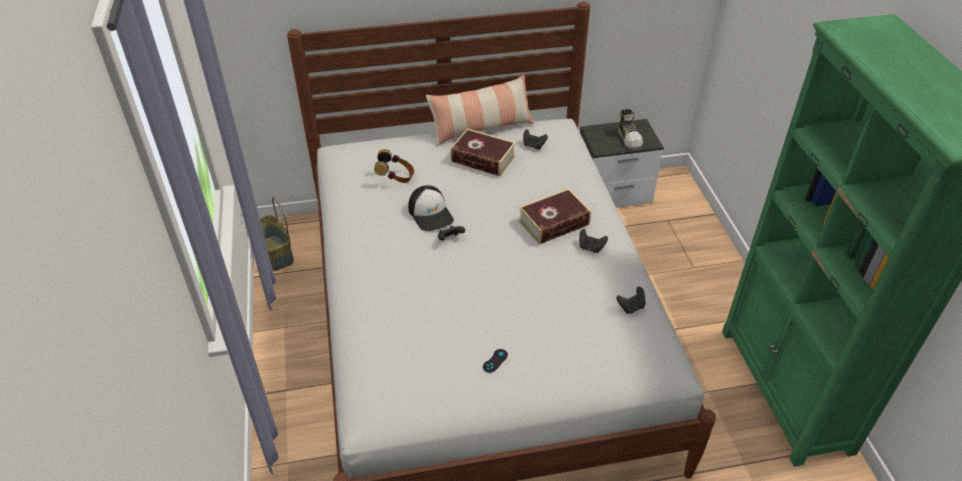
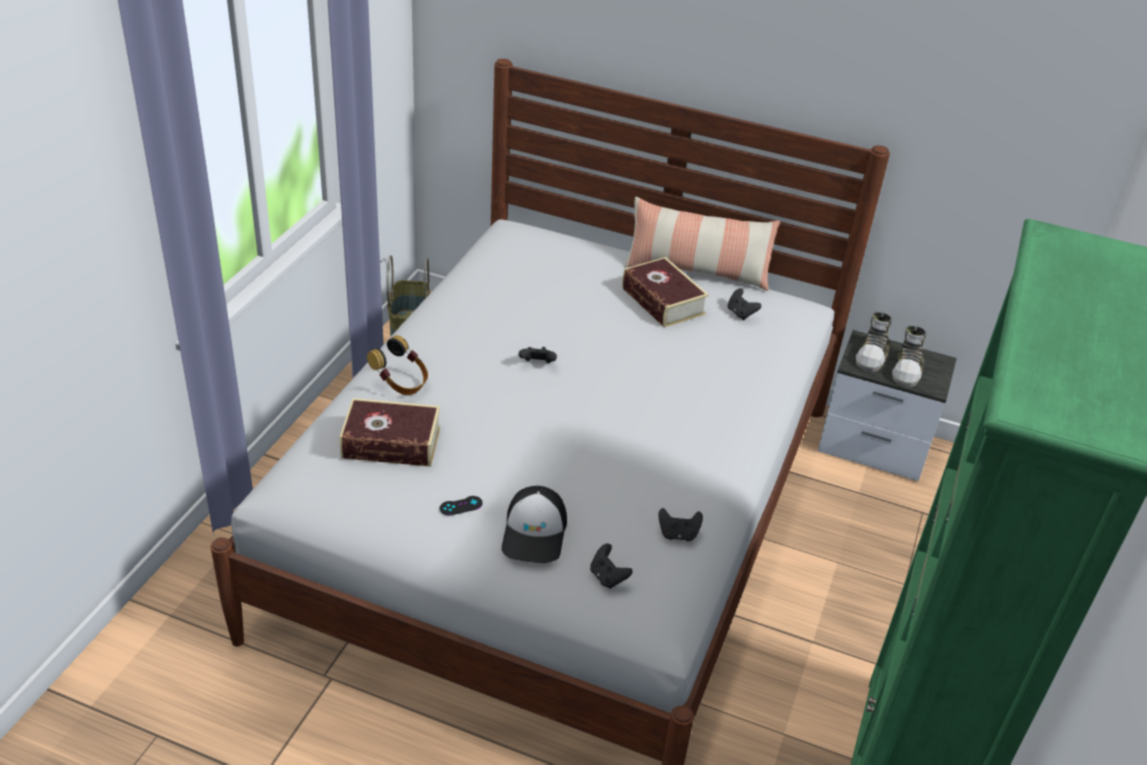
camera: 30 degrees right, 5 degrees down
headphones [374,149,414,183] -> headphones moved to [367,335,428,395]
cap [408,185,454,231] -> cap moved to [502,486,567,563]
book [518,188,591,245] -> book moved to [339,398,440,467]
black game controller [579,229,608,253] -> black game controller moved to [590,543,633,589]
none -> shoe [856,312,892,372]

